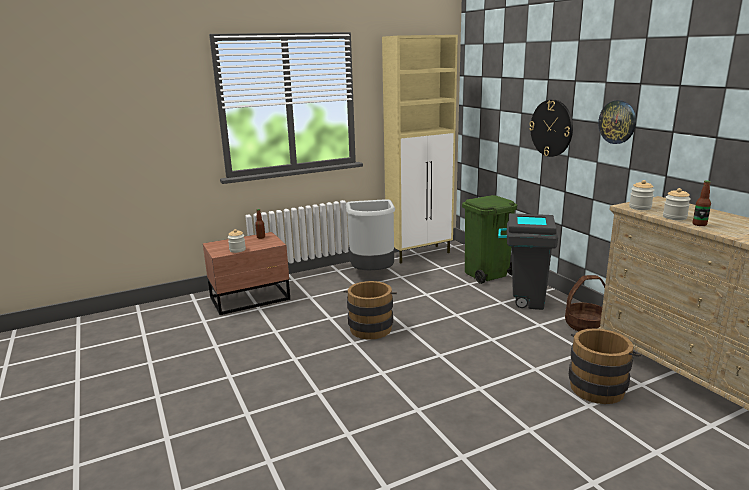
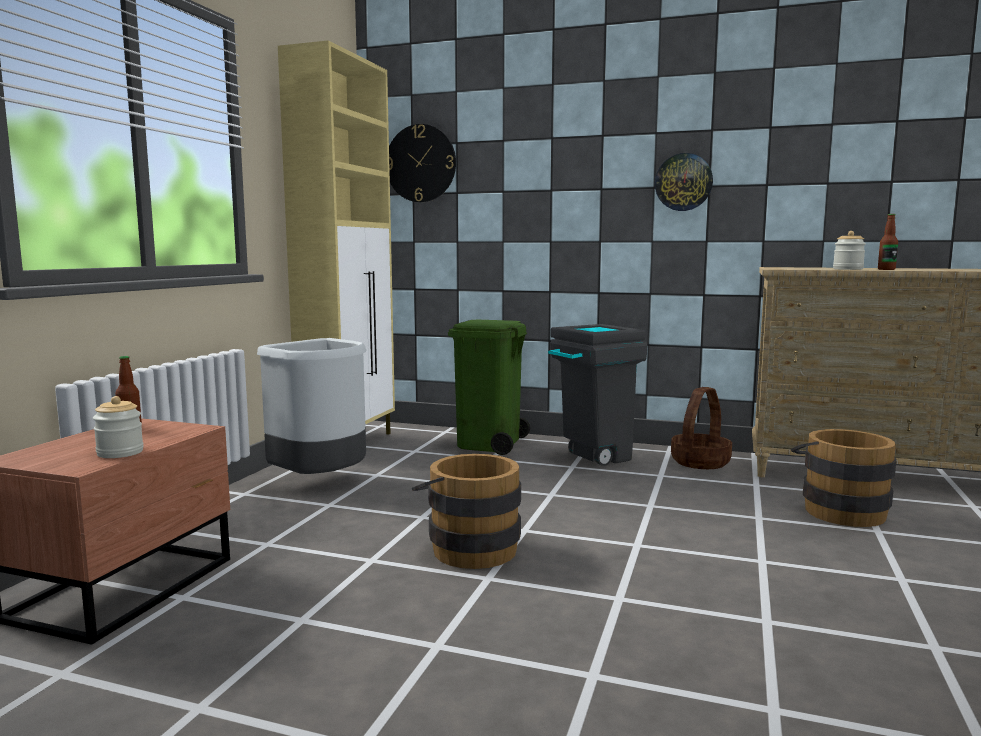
camera: 45 degrees left, 10 degrees down
wall clock [529,100,573,157] -> wall clock moved to [389,124,456,202]
jar [629,180,654,210] -> none

